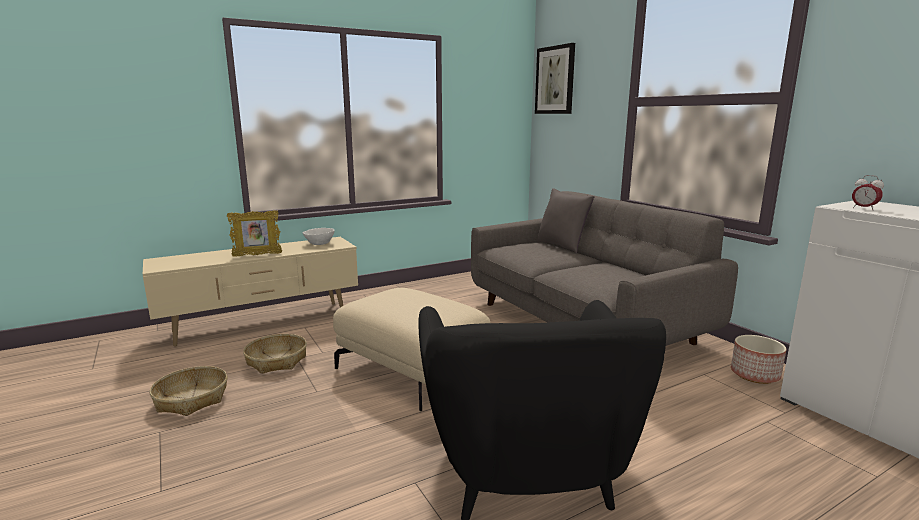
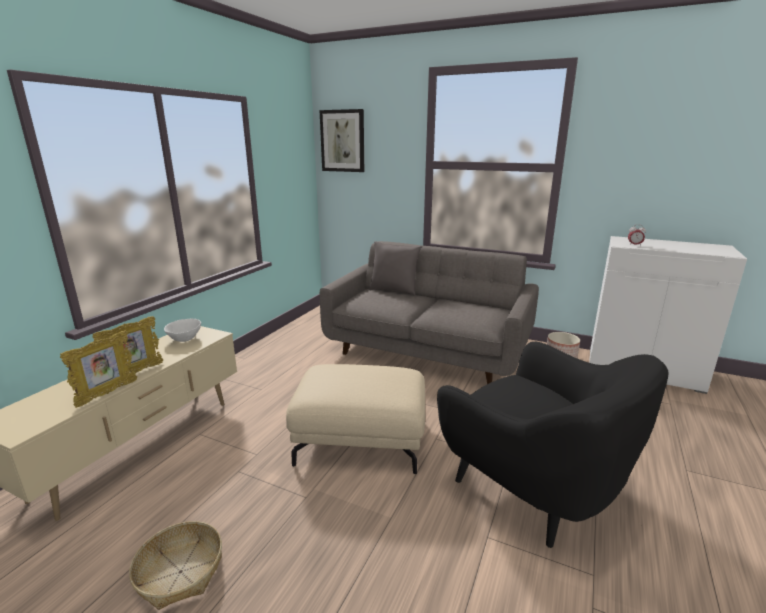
camera: 35 degrees left, 5 degrees up
basket [243,334,307,374] -> none
none -> picture frame [60,330,137,408]

